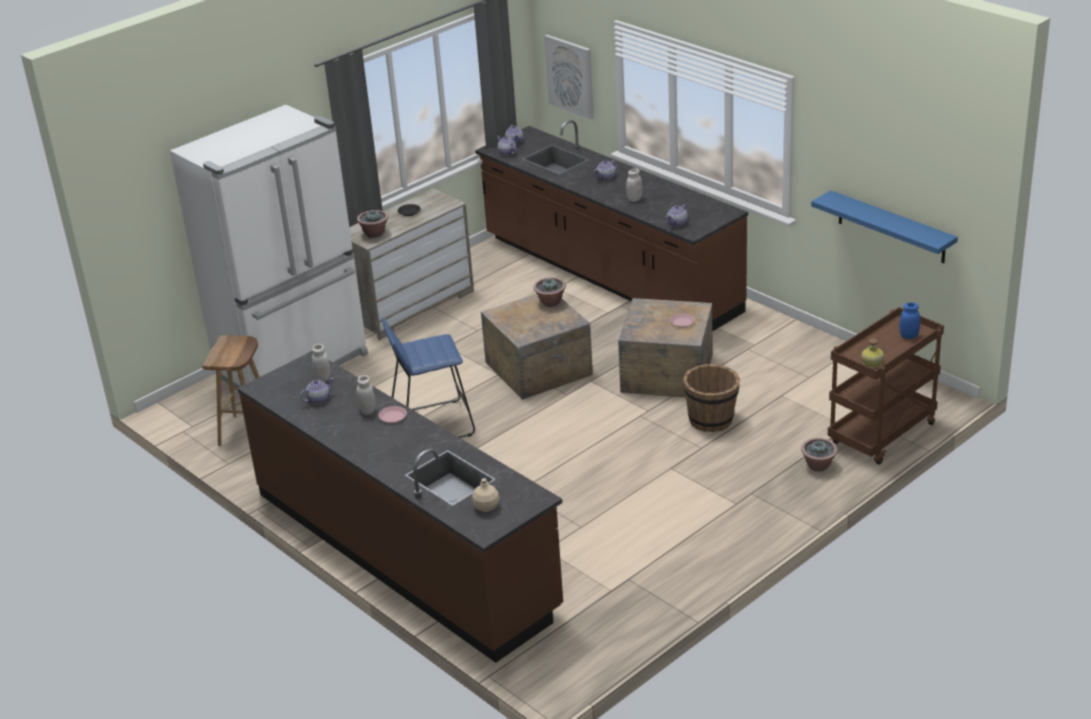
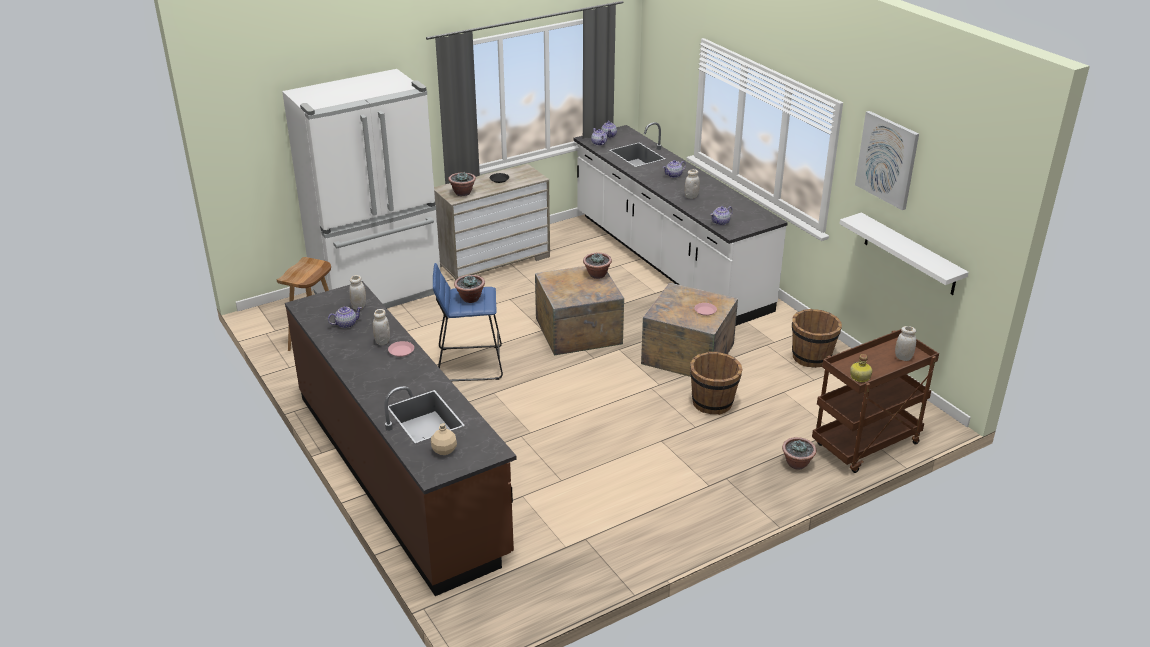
camera: 10 degrees right, 0 degrees up
brown counter [475,120,748,332] -> white counter [574,122,788,326]
picture [544,35,594,119] -> picture moved to [855,111,919,210]
blue shelf [811,190,958,263] -> white shelf [839,212,969,295]
blue jar [900,303,920,339] -> white jar [895,326,916,361]
none -> potted plant [454,275,485,303]
none -> brown bucket [792,309,842,368]

